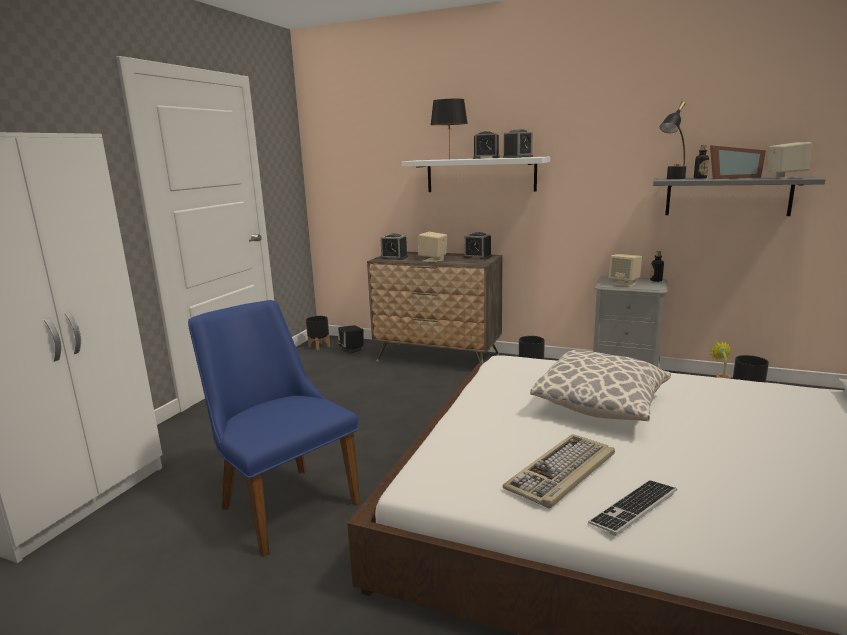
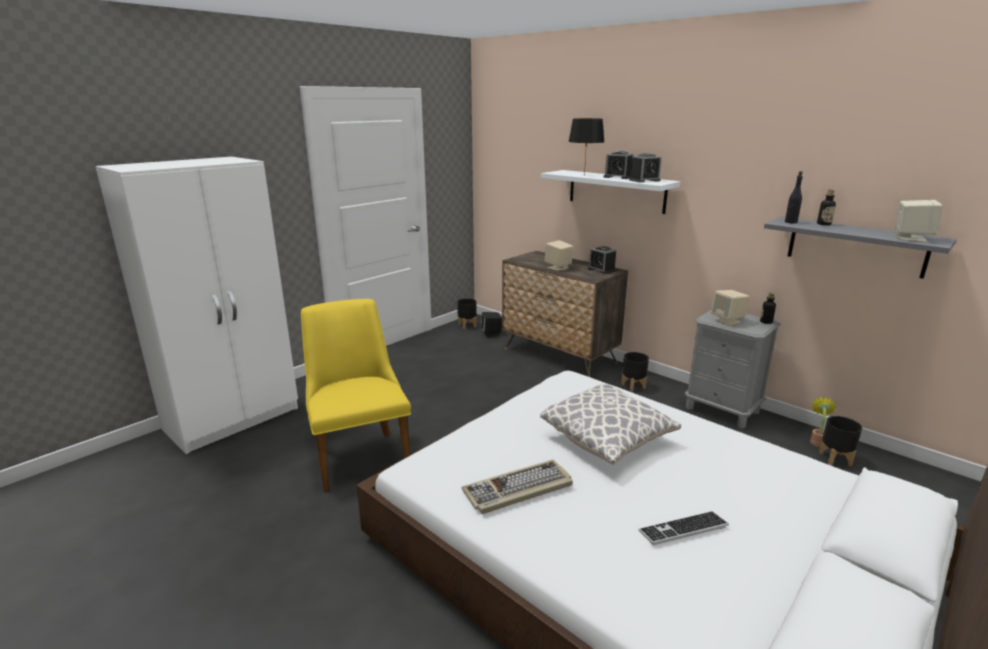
camera: 20 degrees right, 5 degrees up
blue chair [188,300,360,557] -> yellow chair [301,299,411,492]
alarm clock [380,233,408,260] -> none
keyboard [588,480,677,536] -> keyboard moved to [638,511,729,545]
black table lamp [660,101,686,179] -> black bottle [785,171,803,224]
picture frame [710,145,766,179] -> none

